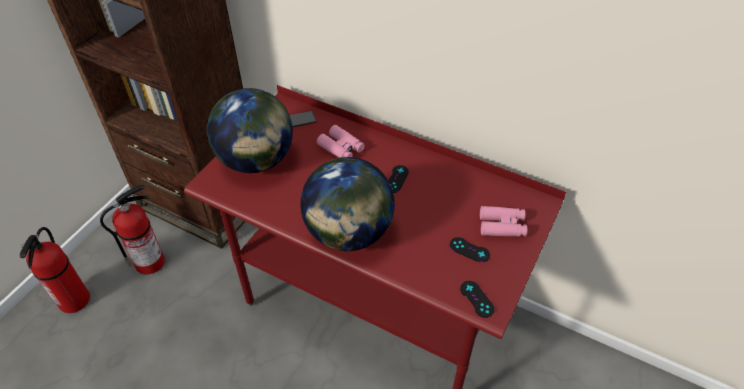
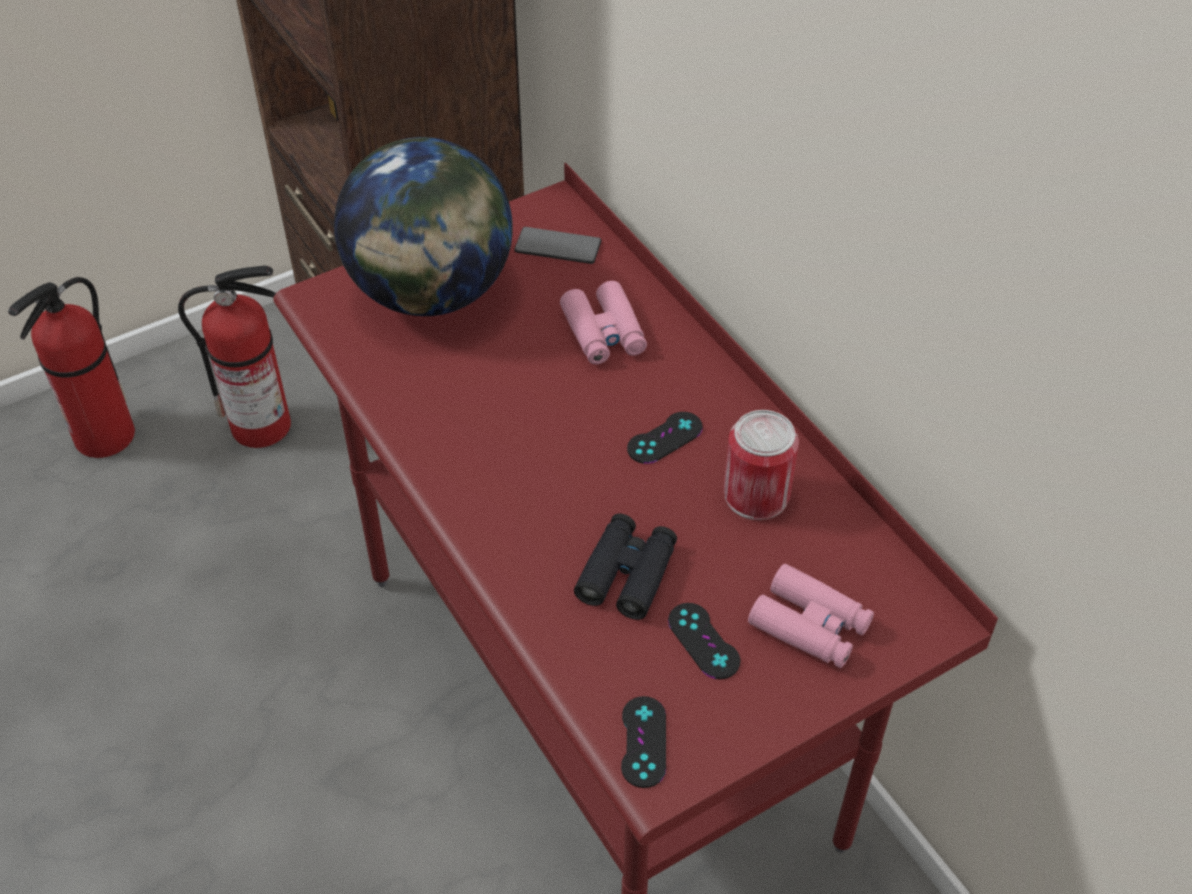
camera: 30 degrees right, 0 degrees up
globe [300,157,395,251] -> none
none -> black binoculars [574,514,677,620]
none -> can [724,410,799,520]

